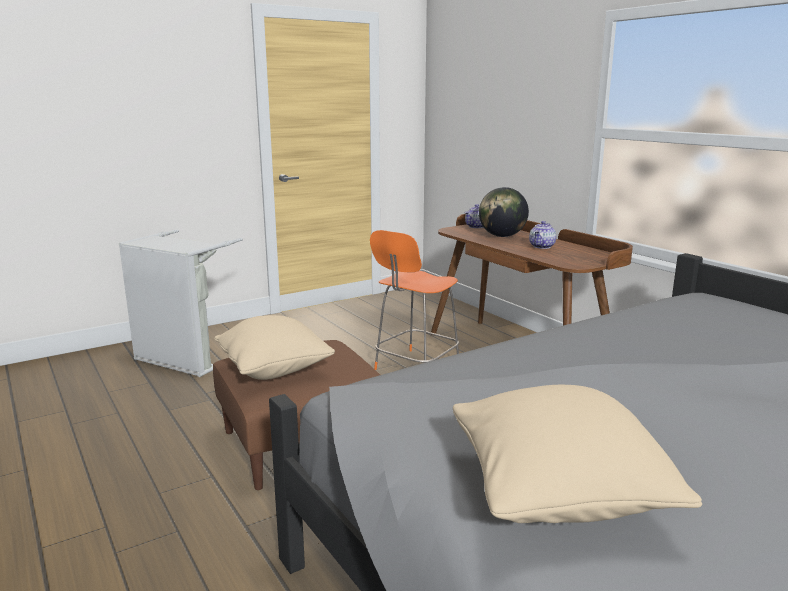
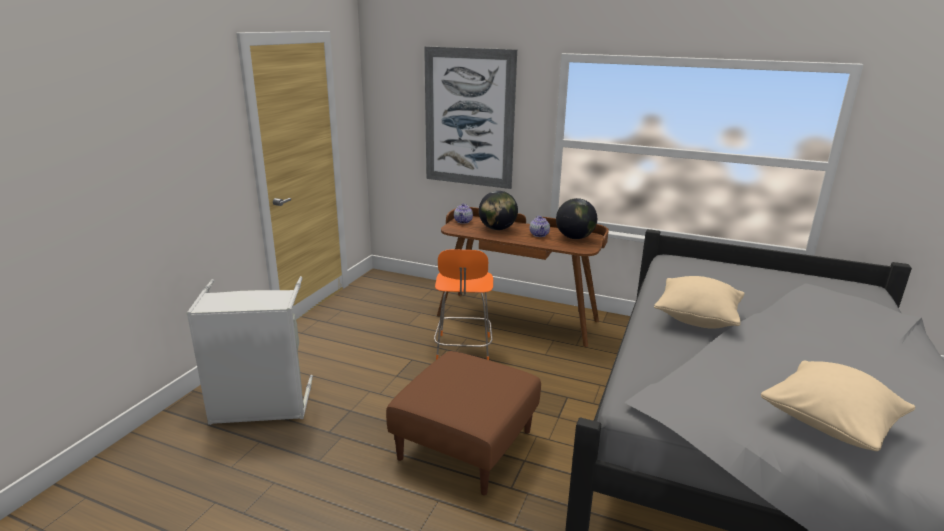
camera: 35 degrees left, 5 degrees up
beige pillow [215,315,335,380] -> beige pillow moved to [654,276,745,329]
none -> picture [424,46,517,189]
none -> globe [556,198,597,239]

